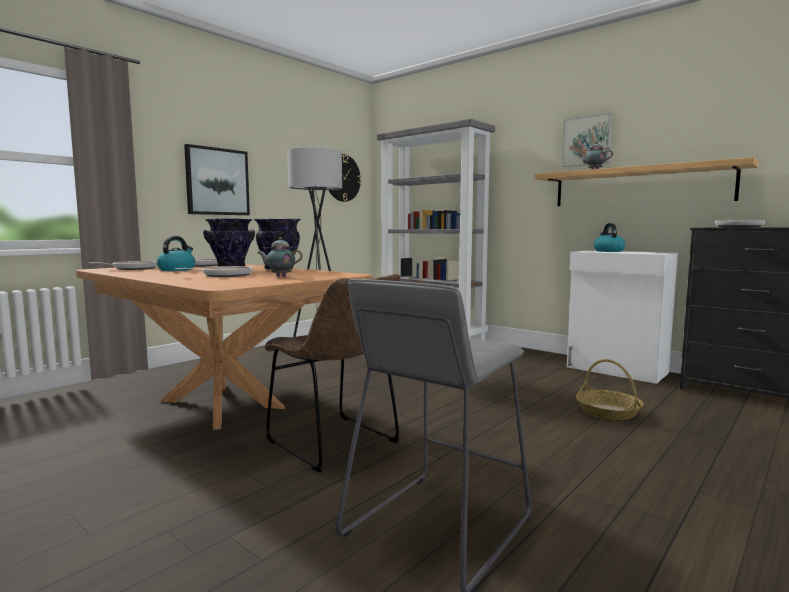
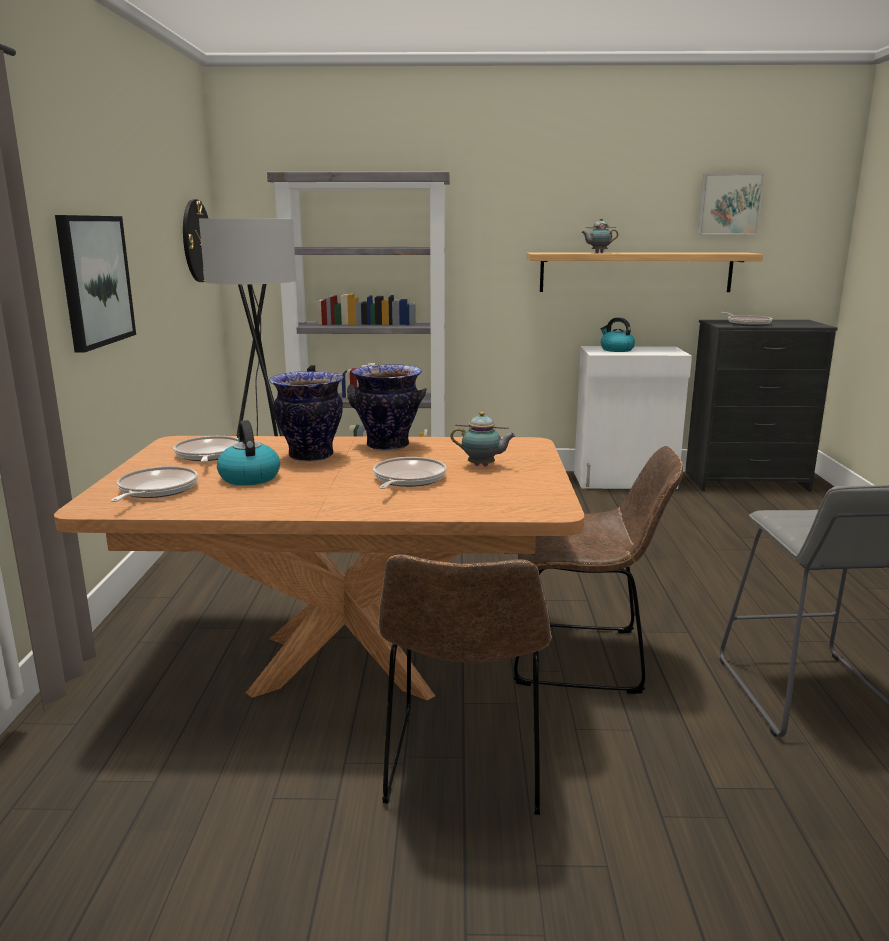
camera: 40 degrees left, 10 degrees up
teapot [258,237,303,277] -> teapot turned 135 degrees counterclockwise [450,412,516,467]
picture [562,113,613,167] -> picture moved to [698,174,764,235]
basket [576,359,644,420] -> none
none -> brown chair [379,554,552,815]

